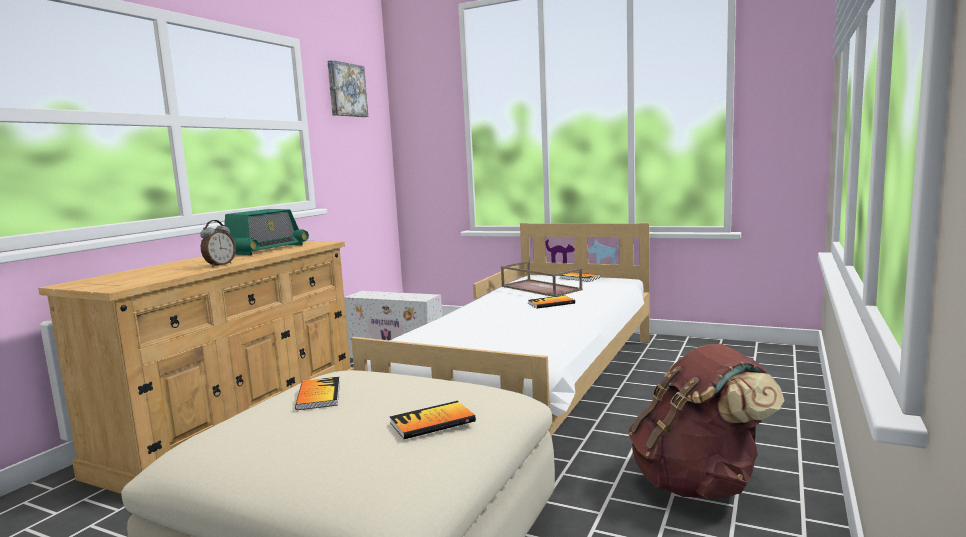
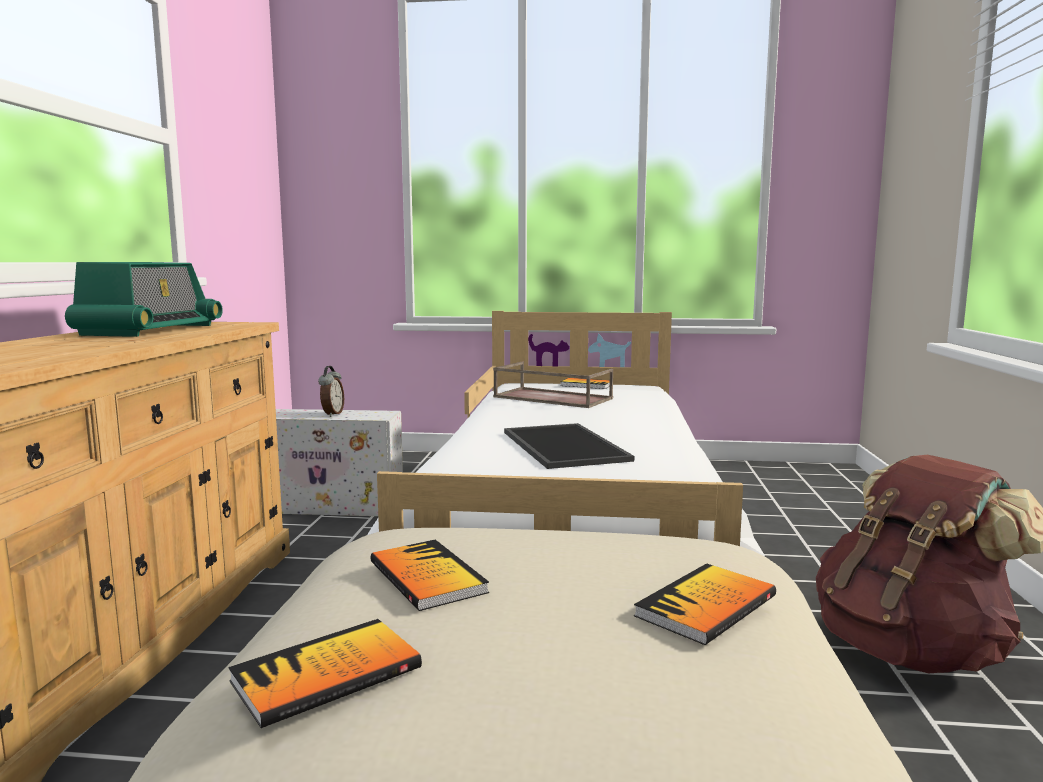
camera: 20 degrees left, 0 degrees up
alarm clock [200,220,236,267] -> alarm clock moved to [318,366,344,417]
picture [327,60,368,117] -> none
book [528,295,575,308] -> book moved to [228,619,422,728]
none -> tray [504,423,634,469]

